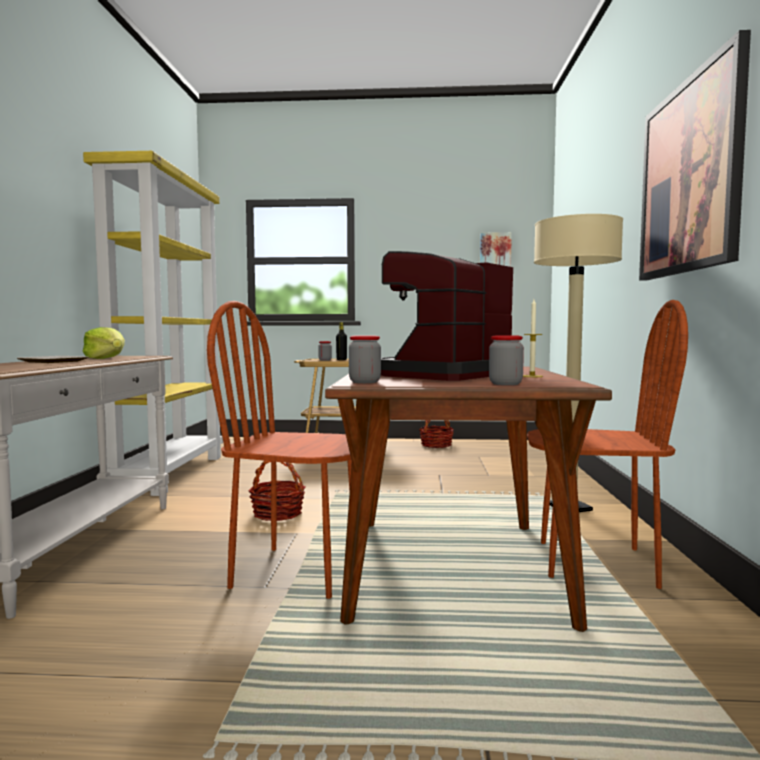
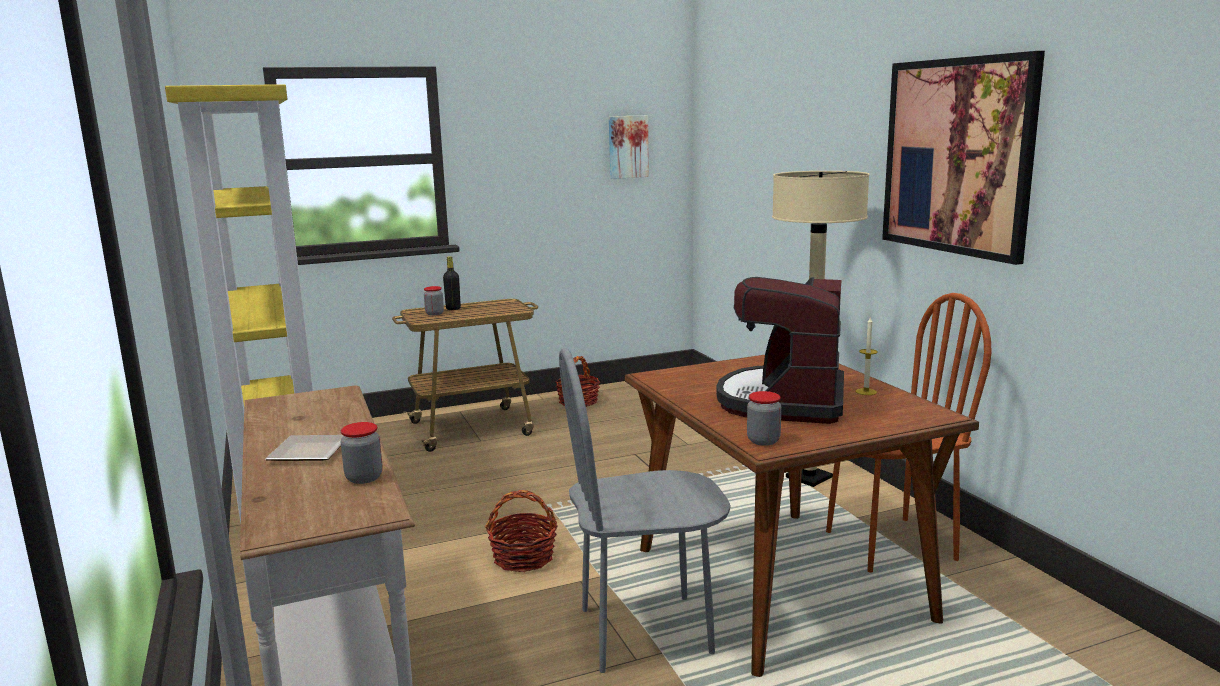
camera: 25 degrees left, 10 degrees up
lettuce [82,327,125,359] -> none
brown chair [207,301,352,599] -> grey chair [559,348,731,673]
jar [489,335,524,385] -> jar moved to [341,422,383,484]

